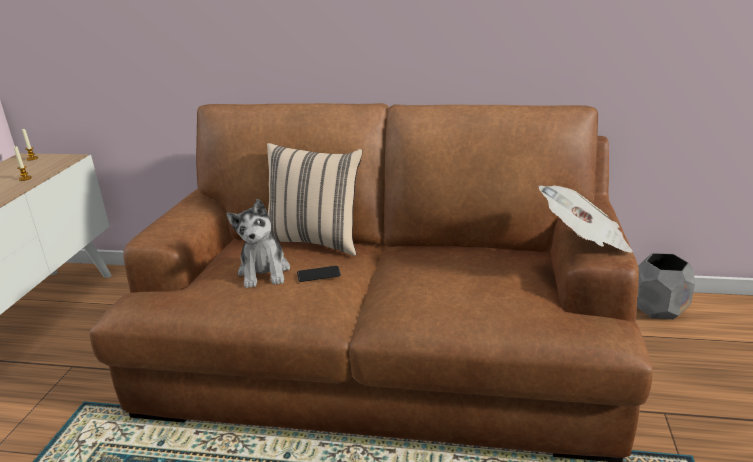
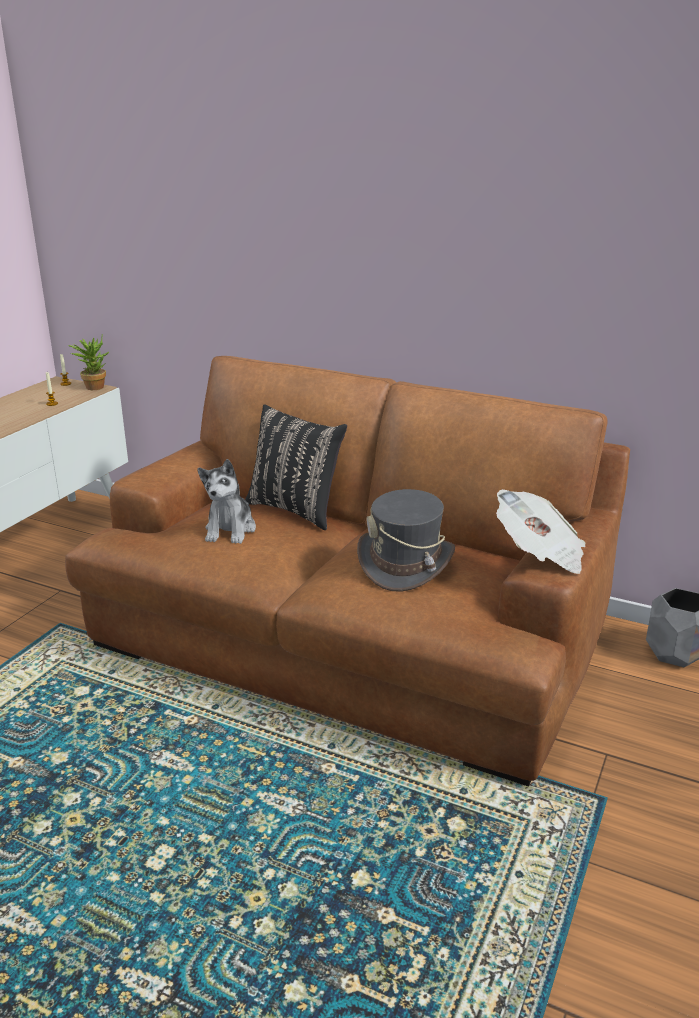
camera: 15 degrees right, 0 degrees up
beige pillow [267,143,363,256] -> black pillow [245,404,347,530]
phone [297,266,341,282] -> none
none -> potted plant [68,337,109,390]
none -> grey hat [357,489,455,592]

